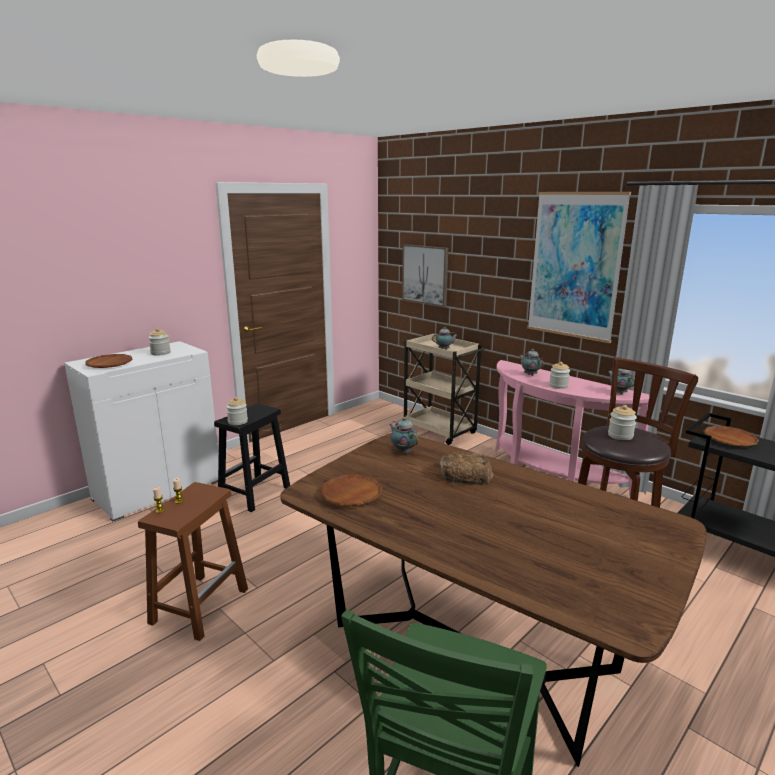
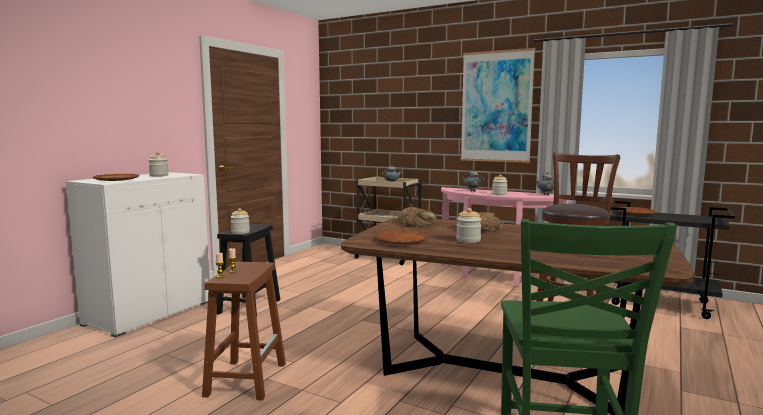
camera: 15 degrees left, 10 degrees down
teapot [389,417,418,454] -> bread [398,206,437,228]
picture [402,244,448,307] -> none
jar [608,405,637,440] -> jar moved to [456,208,482,243]

